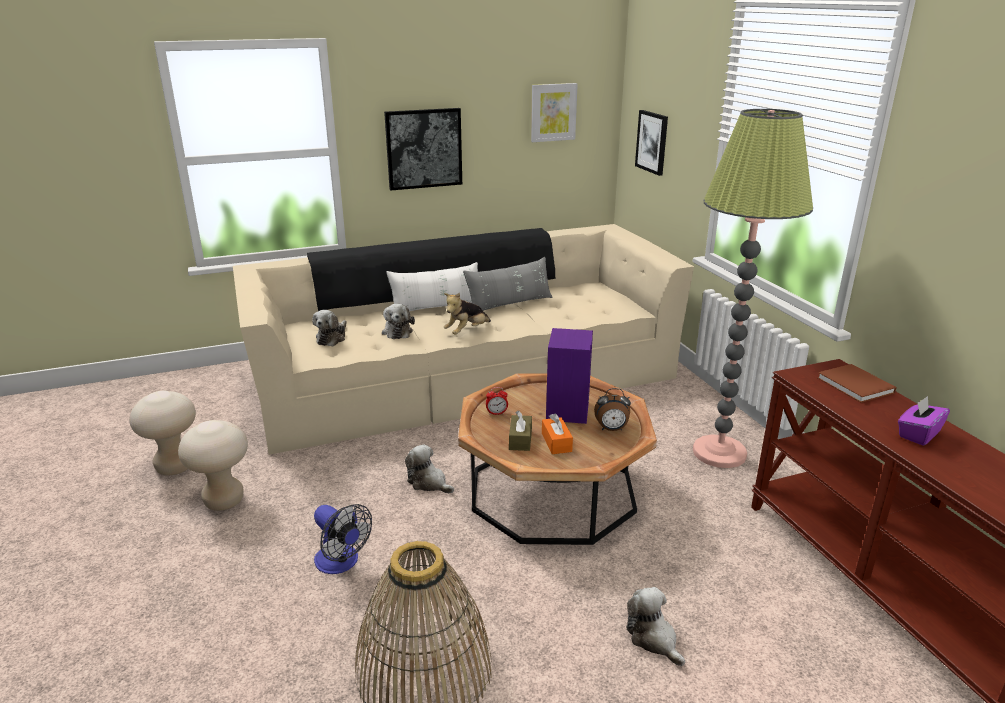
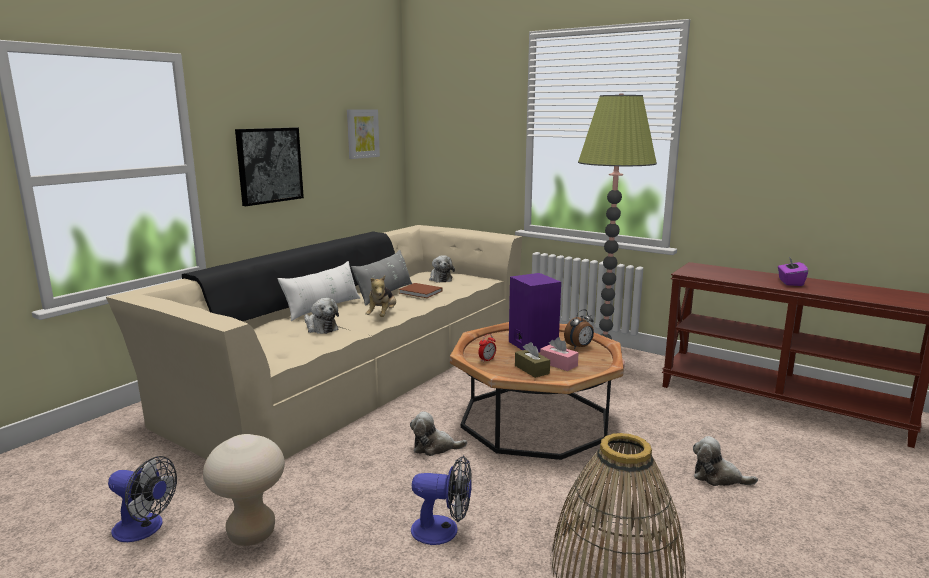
camera: 35 degrees left, 10 degrees down
beige stool [129,391,196,475] -> fan [108,456,177,542]
plush toy [313,310,347,346] -> plush toy moved to [429,255,455,282]
orange tissue box [542,414,573,454] -> pink tissue box [540,337,579,371]
picture [635,110,668,176] -> none
brown book [817,364,897,403] -> brown book moved to [399,283,443,298]

